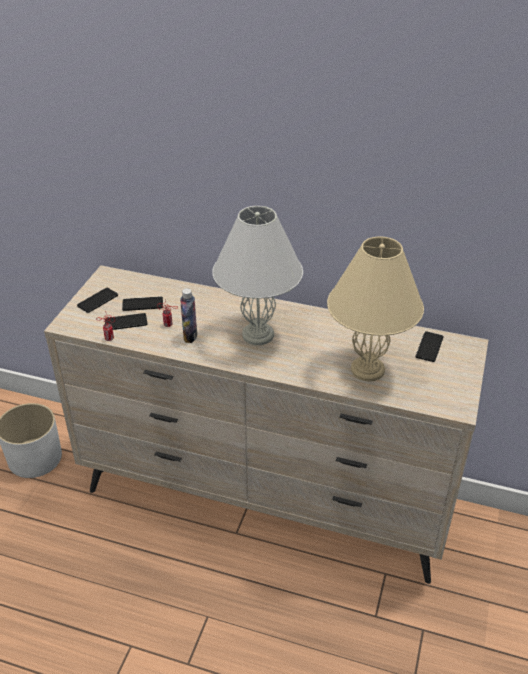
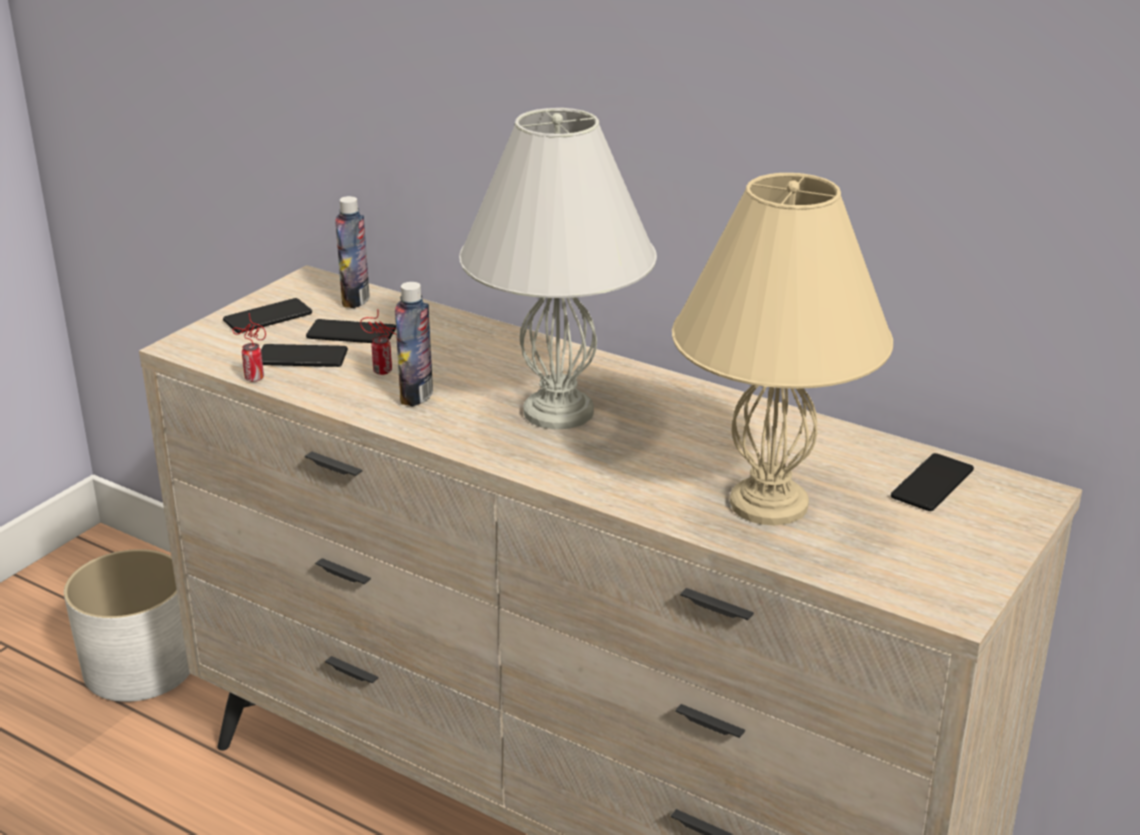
camera: 15 degrees right, 10 degrees down
none -> bottle [335,196,370,308]

